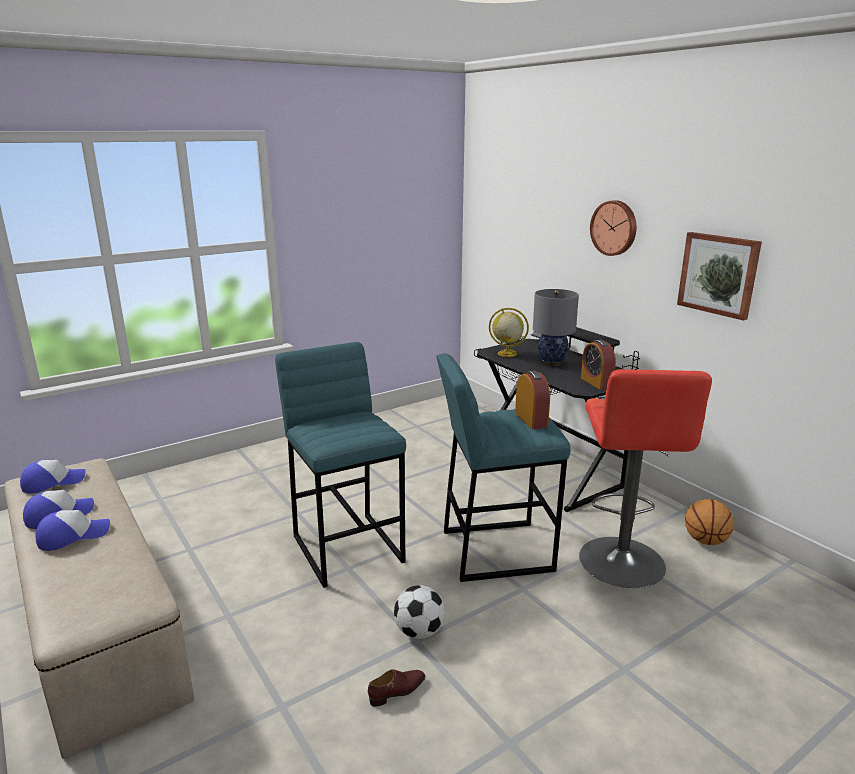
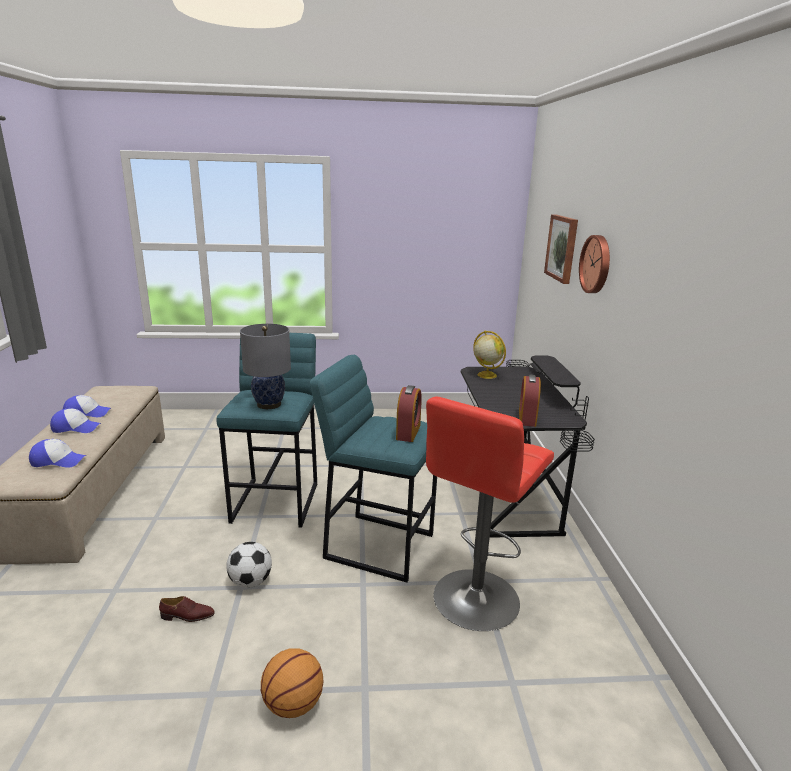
camera: 30 degrees right, 0 degrees up
cap [20,460,85,494] -> cap moved to [29,439,87,468]
grey table lamp [533,289,579,367] -> grey table lamp moved to [240,324,291,409]
picture [677,232,762,320] -> picture moved to [544,214,578,284]
basketball [685,499,734,545] -> basketball moved to [261,648,323,718]

